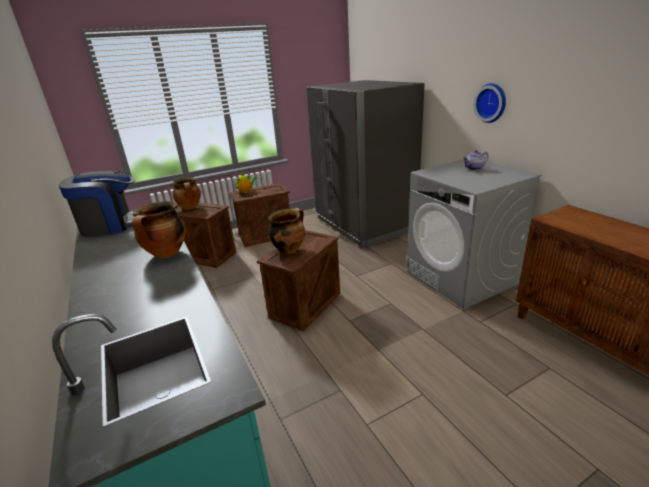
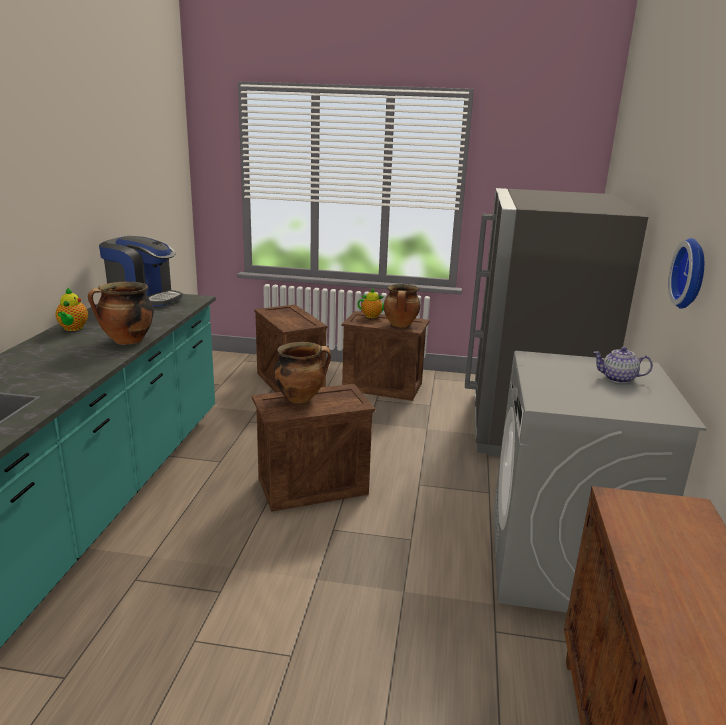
camera: 35 degrees right, 5 degrees down
cooking pot [172,177,201,210] -> cooking pot moved to [384,284,420,328]
none -> teapot [55,287,88,331]

